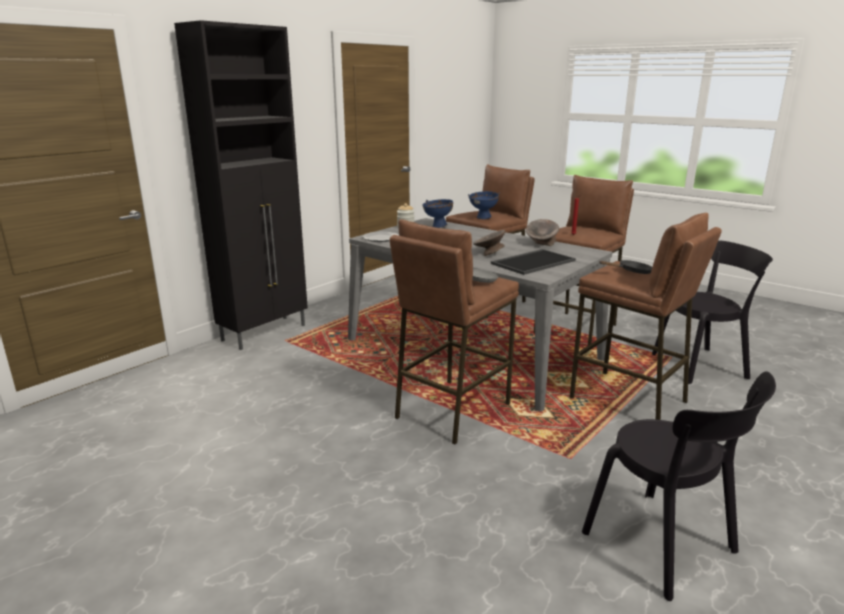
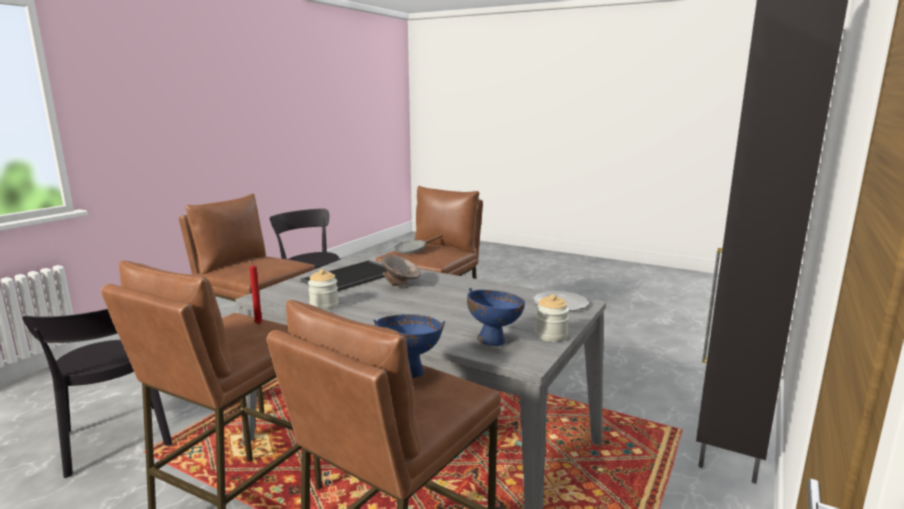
camera: 170 degrees right, 5 degrees down
grey bowl [526,219,559,246] -> jar [308,269,339,310]
black frying pan [599,260,652,274] -> none
black chair [652,241,773,384] -> black chair turned 105 degrees counterclockwise [22,309,172,478]

